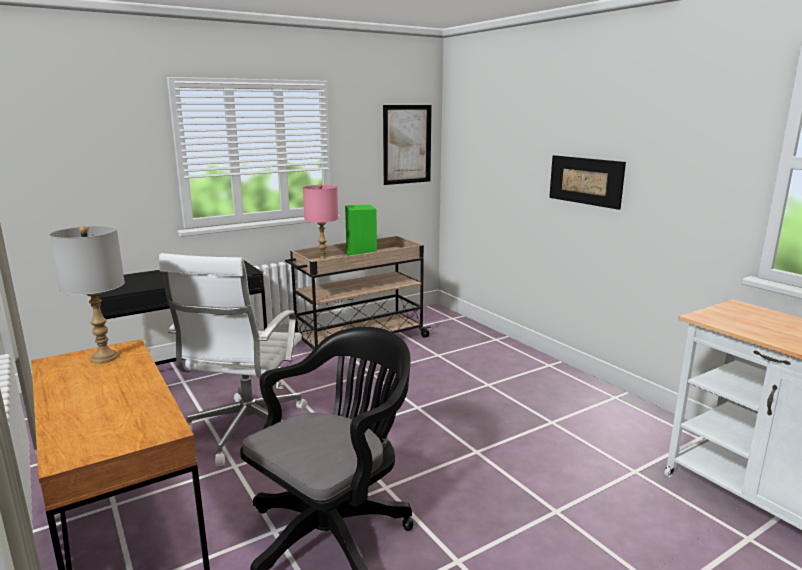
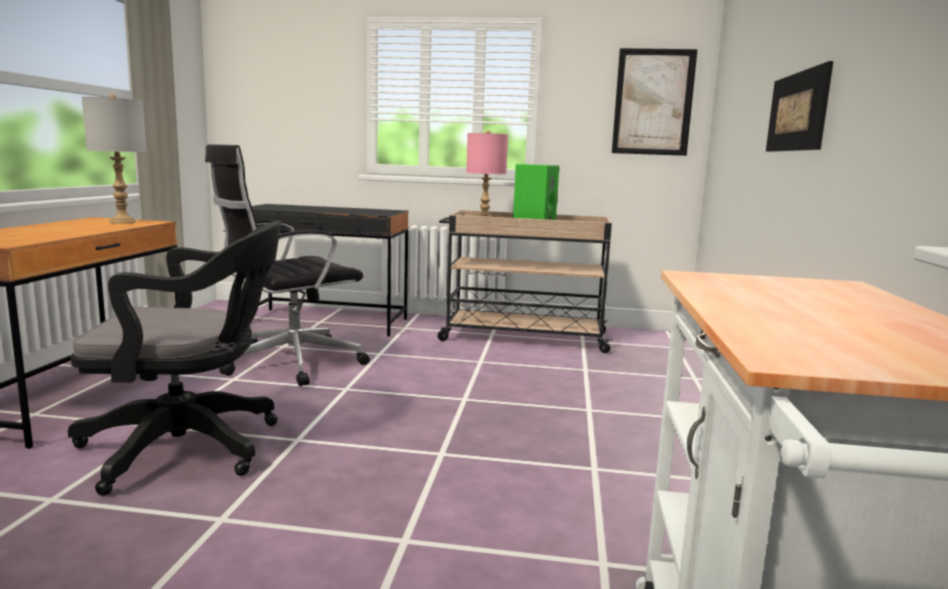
camera: 40 degrees right, 5 degrees down
white office chair [159,253,308,466] -> black office chair [205,144,370,386]

